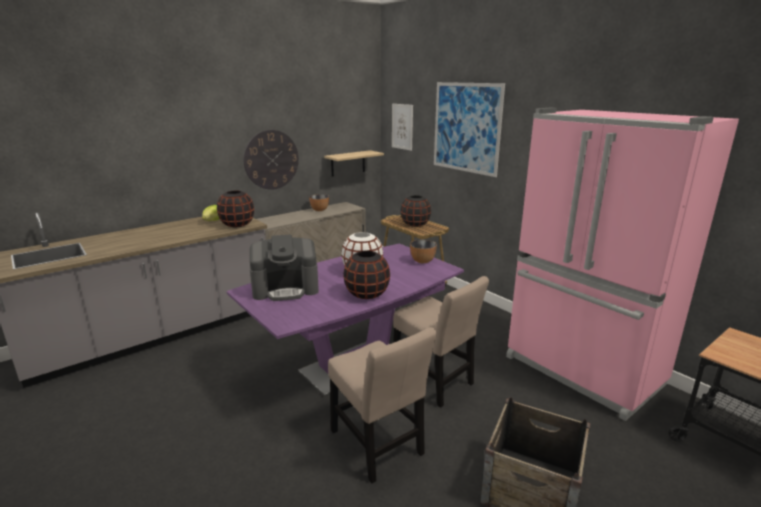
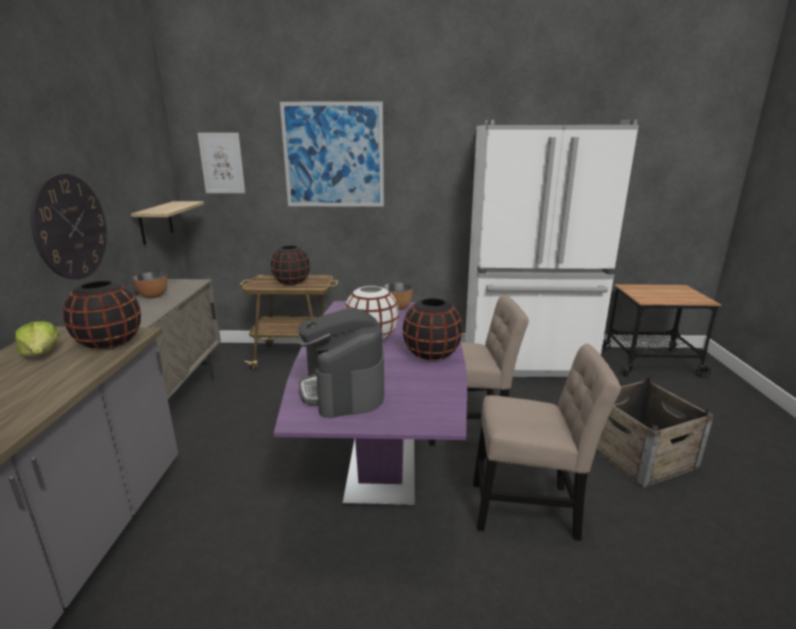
camera: 50 degrees left, 0 degrees up
coffee machine [250,235,319,301] -> coffee machine turned 135 degrees clockwise [298,308,384,418]
pink fridge [506,108,739,421] -> white fridge [465,120,639,378]

